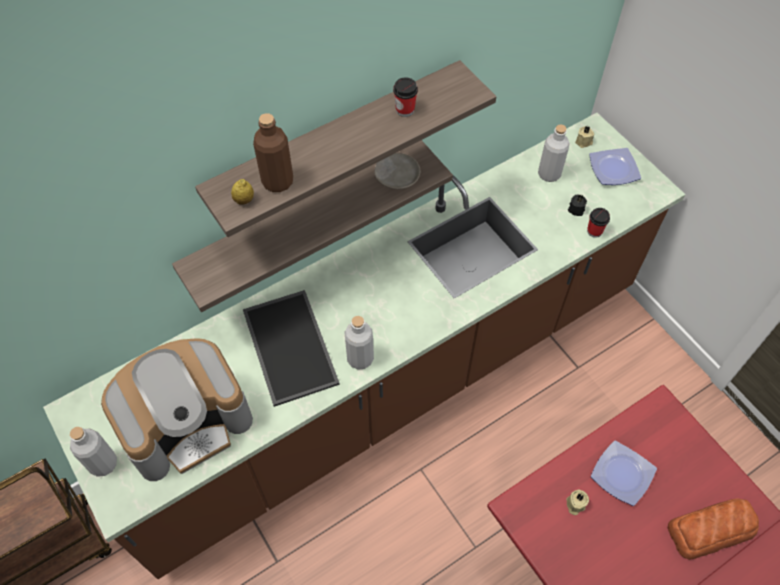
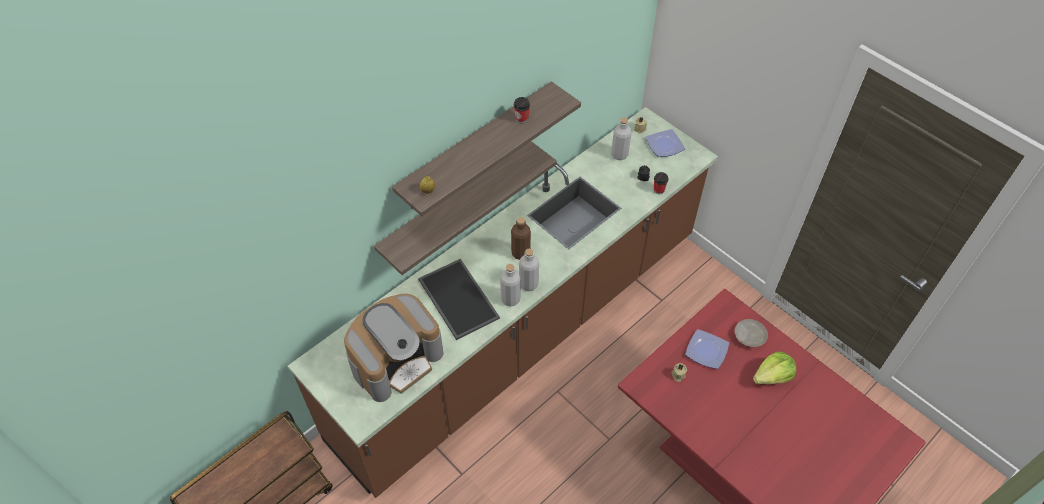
camera: 10 degrees left, 5 degrees down
grey bottle [70,427,117,477] -> grey bottle moved to [519,249,539,291]
brown bottle [253,113,293,192] -> brown bottle moved to [511,217,531,260]
beige plate [374,153,420,190] -> beige plate moved to [735,319,768,347]
bread [668,498,759,560] -> lettuce [753,351,796,385]

